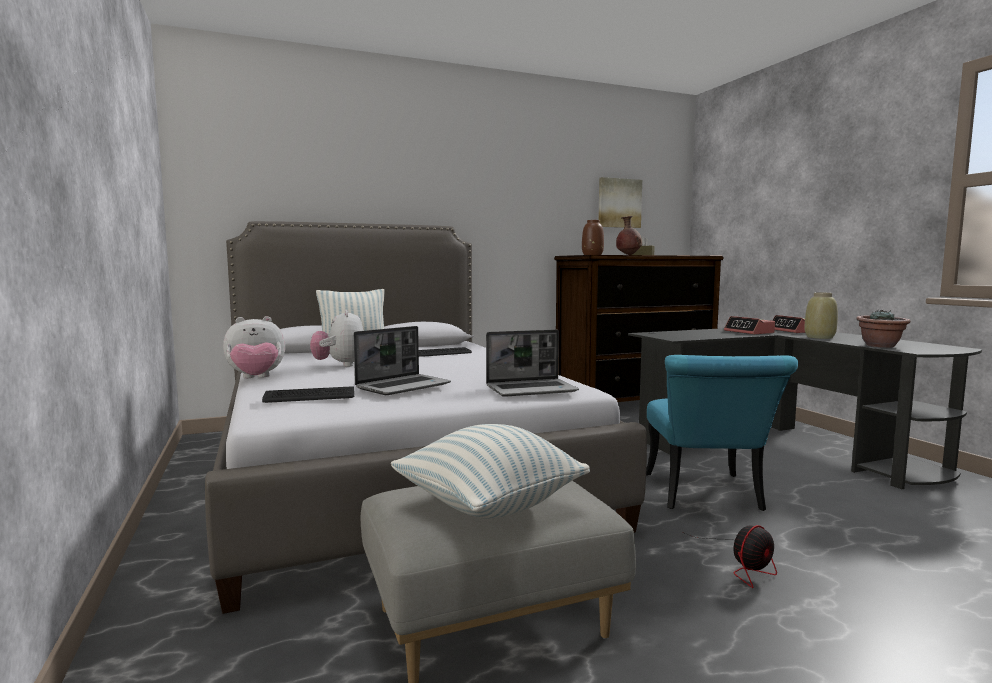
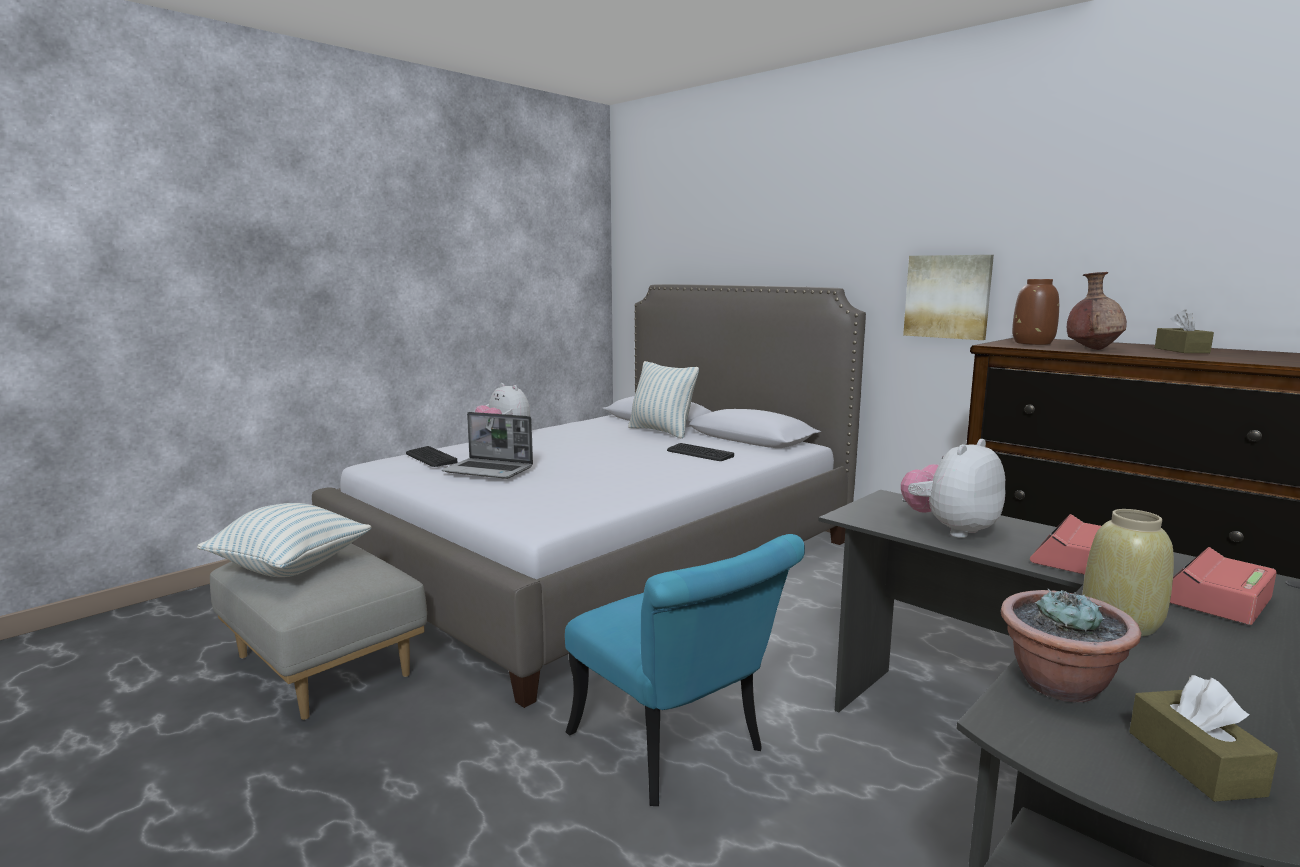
camera: 65 degrees right, 5 degrees up
plush toy [310,310,364,367] -> plush toy moved to [901,439,1006,538]
laptop [486,330,579,397] -> none
picture [598,177,642,228] -> picture moved to [903,255,994,340]
turquoise chair [646,355,798,511] -> turquoise chair turned 105 degrees counterclockwise [565,534,805,806]
fan [683,525,777,588] -> none
none -> brown tissue box [1130,675,1278,802]

